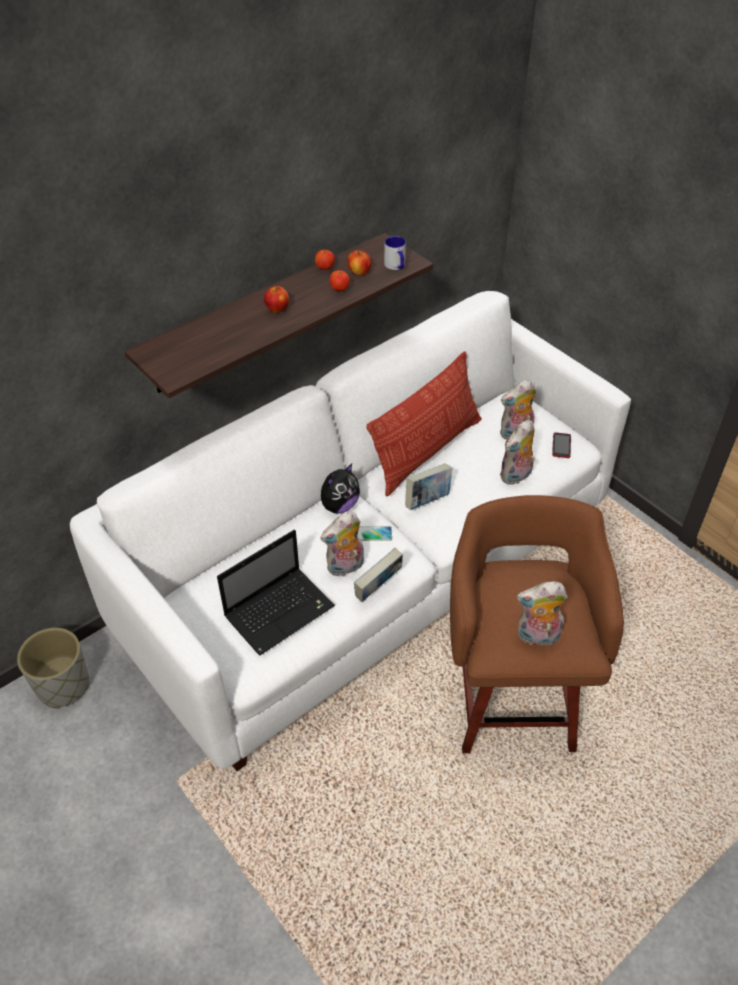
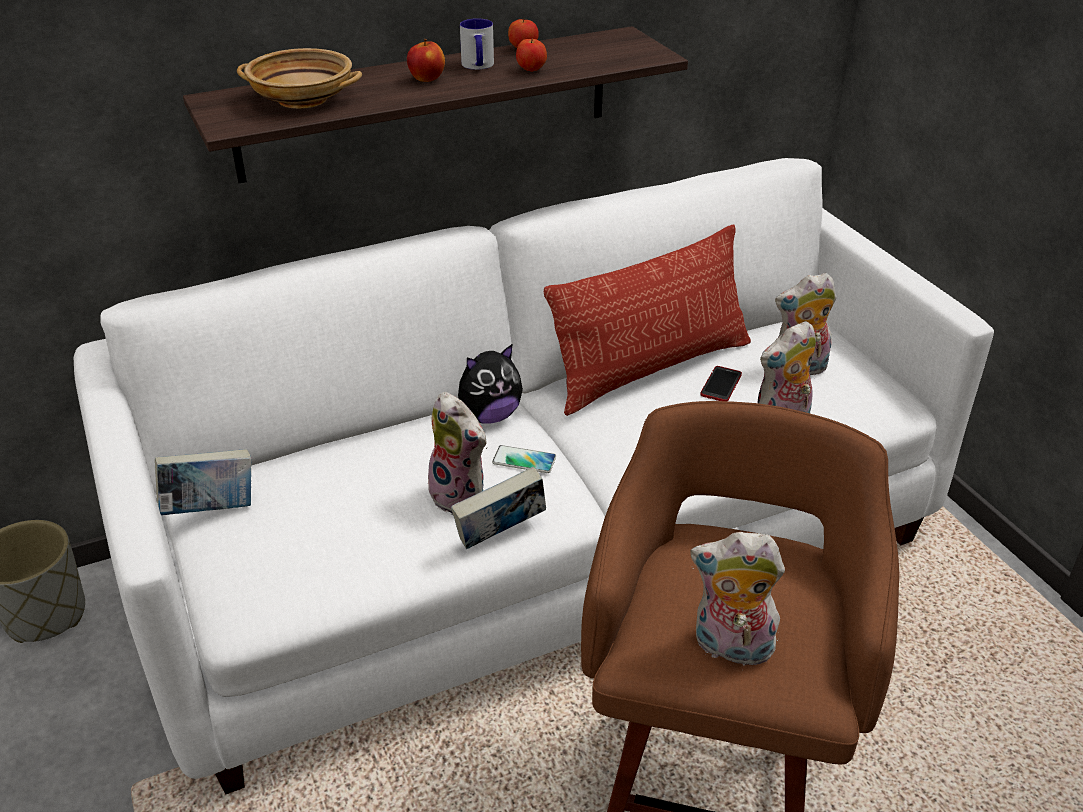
camera: 15 degrees right, 10 degrees down
laptop [217,530,335,655] -> none
plush toy [320,511,364,576] -> plush toy turned 120 degrees counterclockwise [428,392,488,515]
apple [348,250,372,276] -> none
mug [384,236,406,270] -> mug moved to [460,18,494,70]
book [405,463,452,510] -> book moved to [155,449,252,515]
phone [552,433,571,458] -> phone moved to [700,366,742,401]
none -> beige bowl [237,48,362,109]

